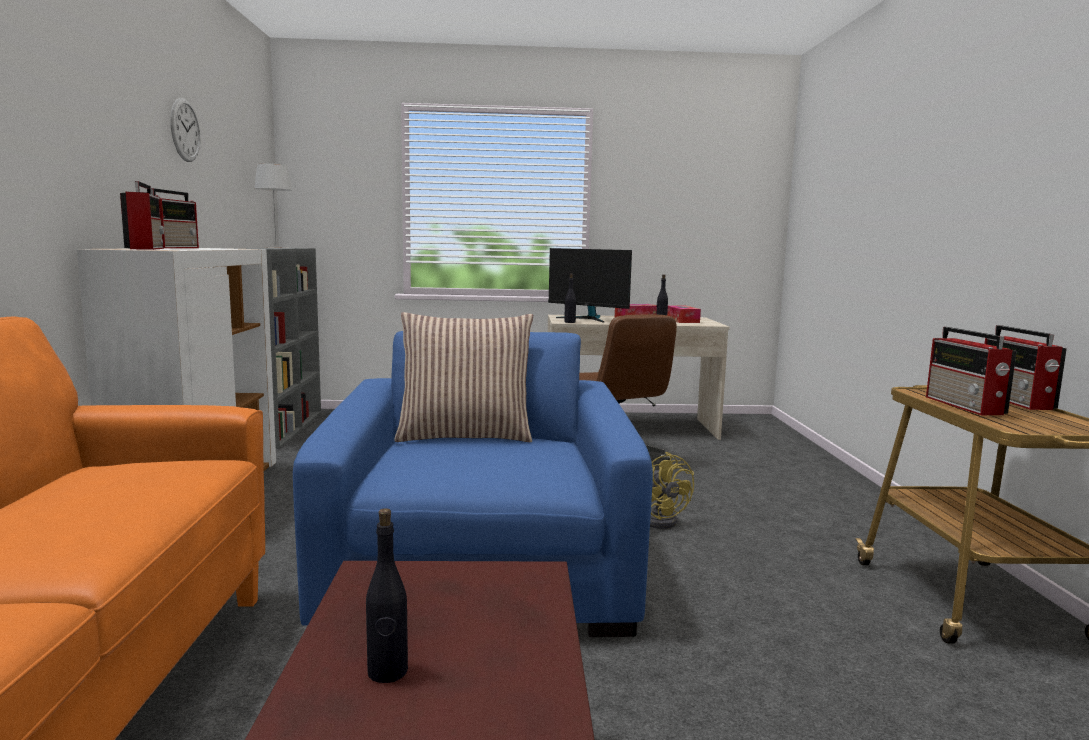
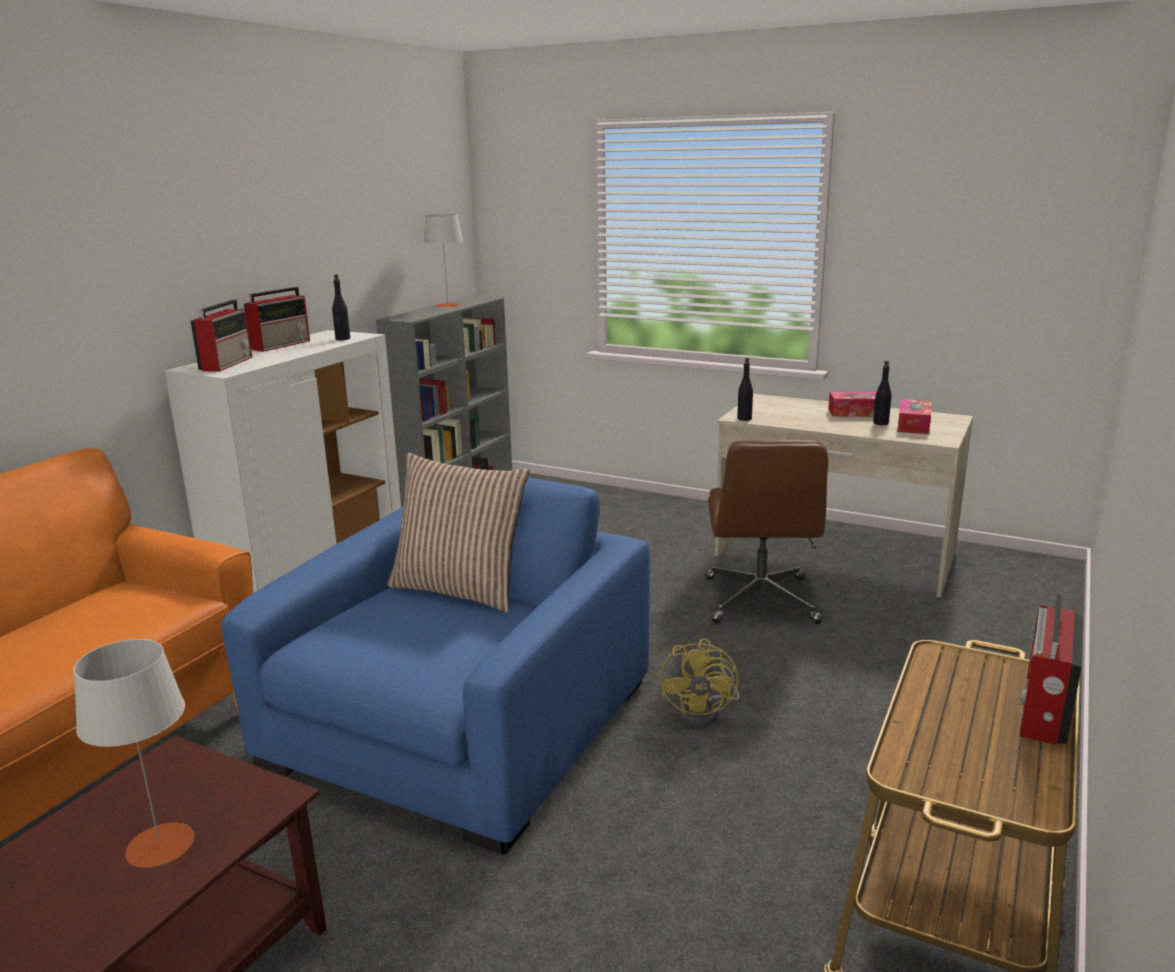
camera: 30 degrees right, 10 degrees up
wall clock [170,98,200,162] -> none
black bottle [366,508,408,683] -> black bottle moved to [332,274,350,340]
monitor [548,248,632,322] -> none
radio [926,327,1017,415] -> none
none -> grey table lamp [73,639,194,868]

